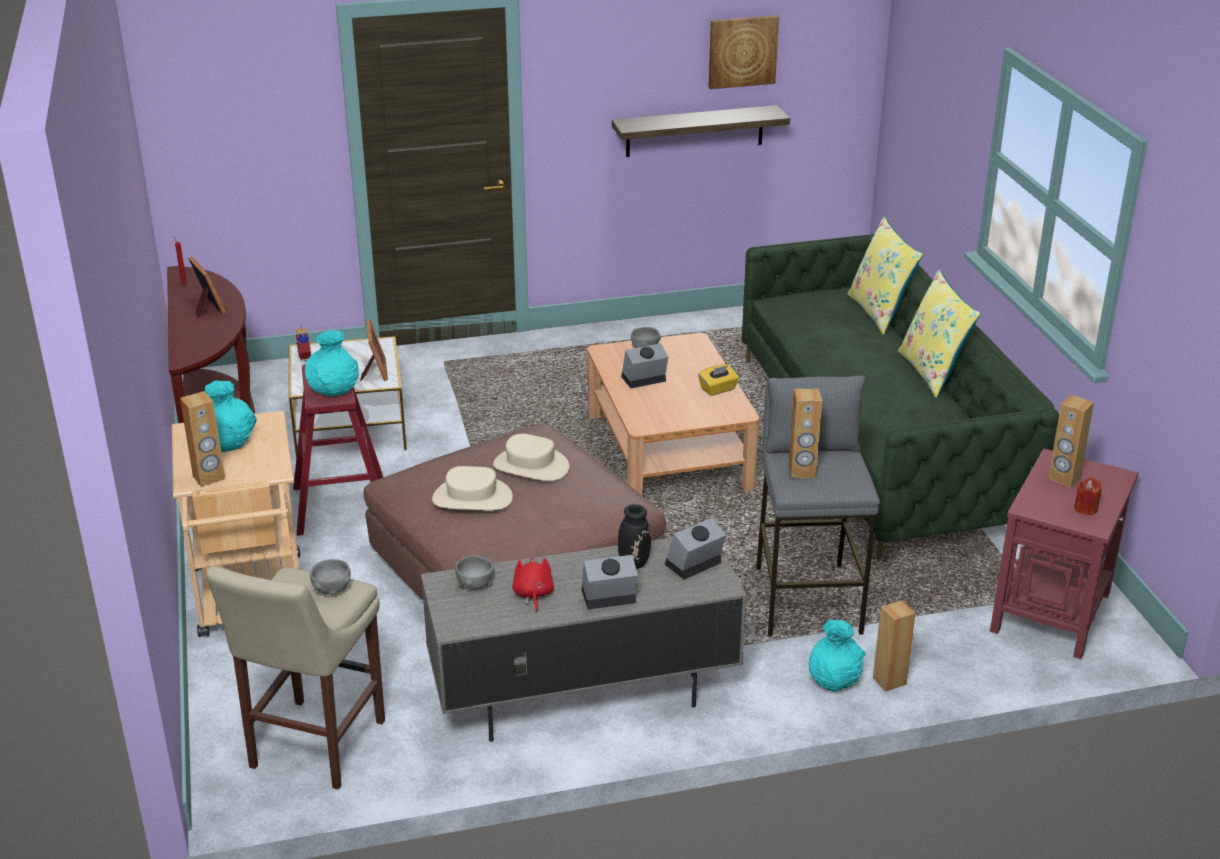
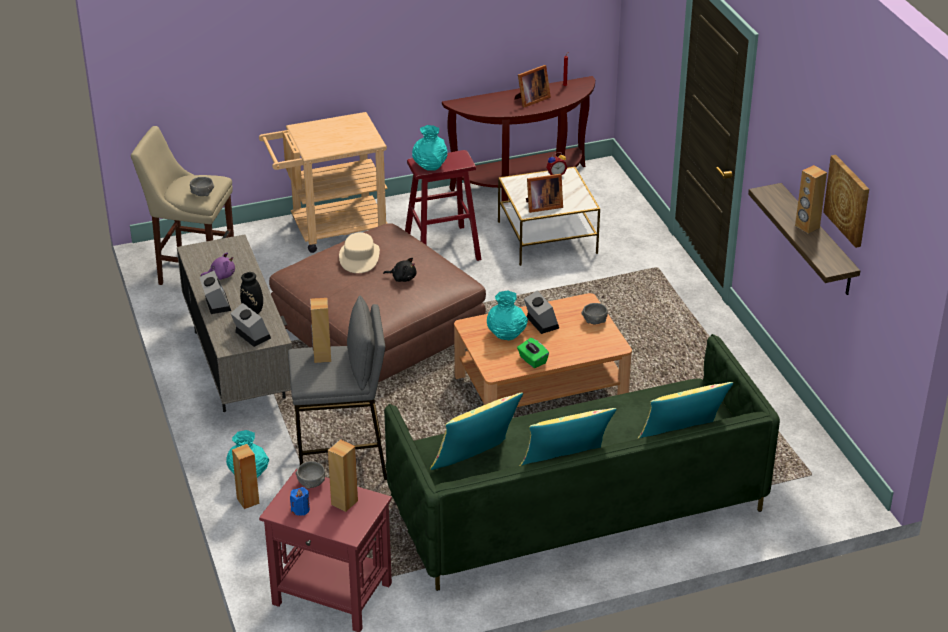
camera: 85 degrees right, 5 degrees up
brown speaker [180,391,225,487] -> brown speaker moved to [795,165,827,234]
turquoise vase [205,380,257,452] -> turquoise vase moved to [487,290,528,340]
grey bowl [455,555,494,590] -> grey bowl moved to [295,461,325,489]
beige hat [493,434,569,481] -> black plush toy [383,258,417,282]
red plush toy [512,555,554,612] -> purple plush toy [201,252,235,280]
yellow tissue box [698,364,739,396] -> green tissue box [517,338,549,368]
red candle [1074,478,1102,515] -> blue candle [290,487,310,516]
none -> yellow pillow [430,393,523,470]

